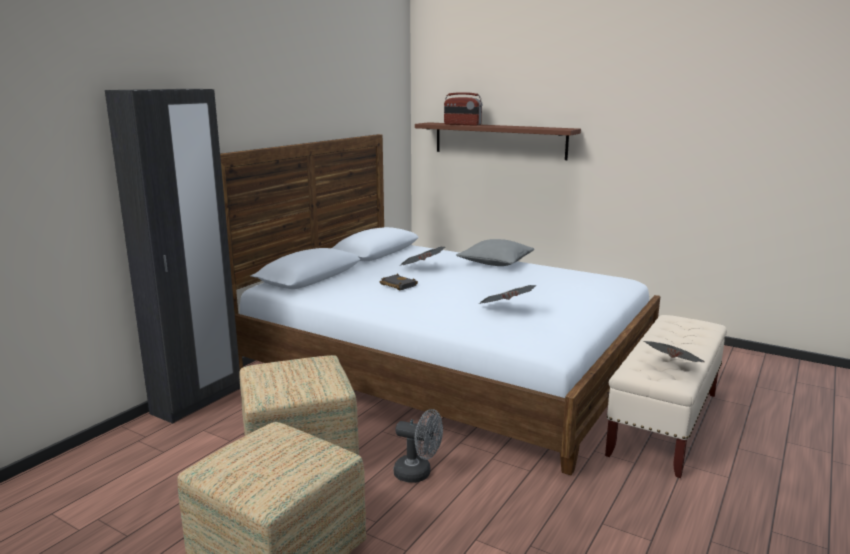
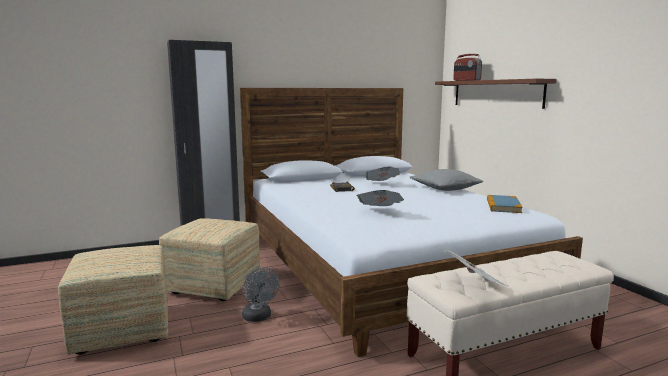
camera: 35 degrees right, 5 degrees down
none -> book [487,195,523,213]

